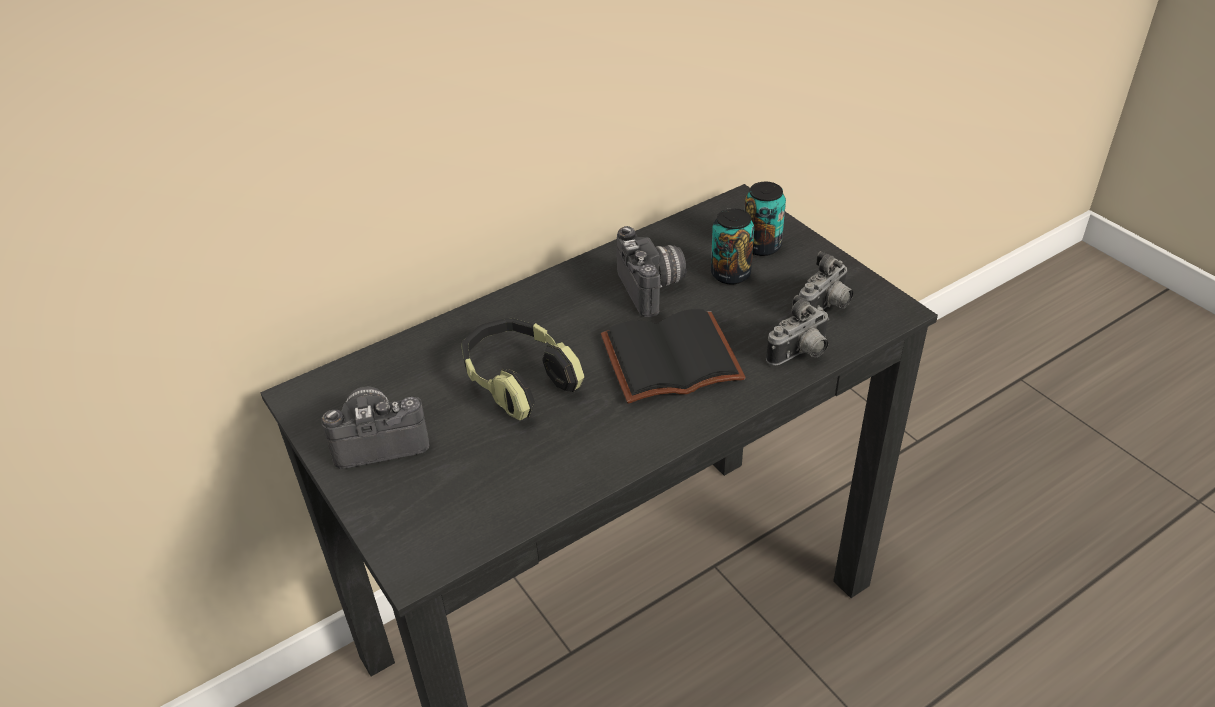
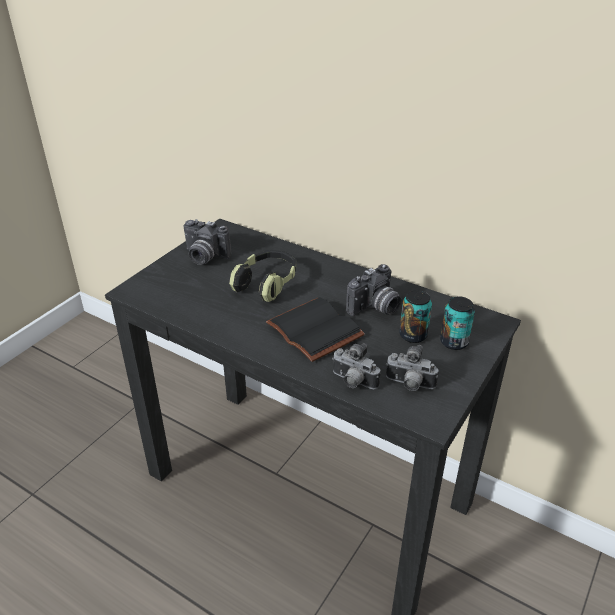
camera: 65 degrees right, 5 degrees down
camera [321,386,430,469] -> camera turned 150 degrees clockwise [184,219,231,265]

